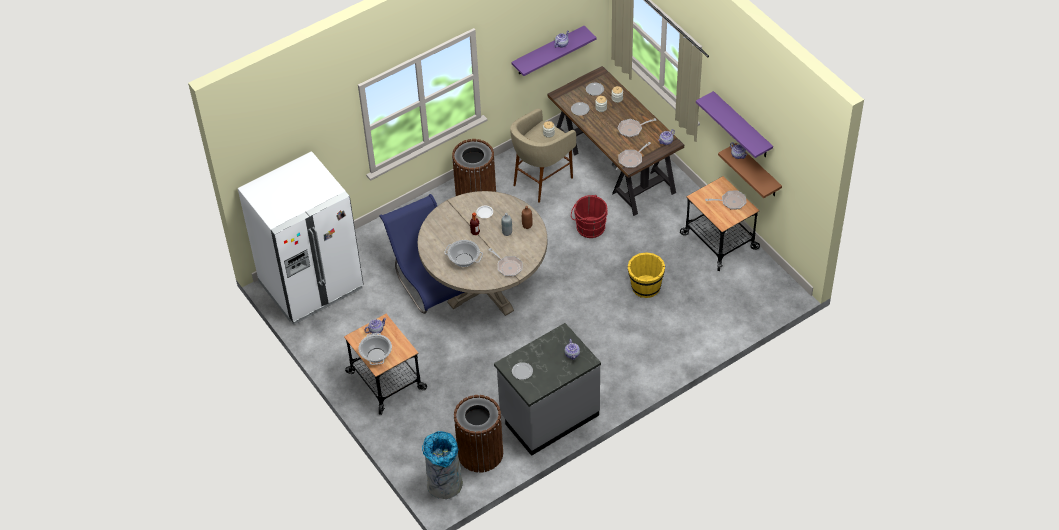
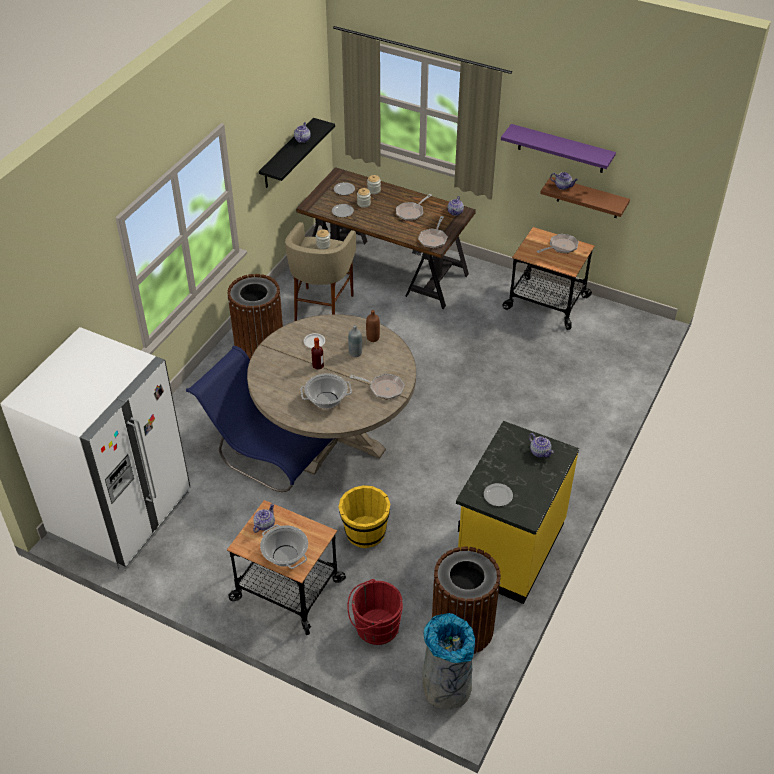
camera: 30 degrees left, 5 degrees down
grey counter [494,323,601,456] -> yellow counter [456,421,579,604]
purple shelf [512,26,597,76] -> black shelf [259,118,335,188]
red bucket [571,195,608,238] -> red bucket moved to [348,579,403,645]
yellow bucket [628,252,665,298] -> yellow bucket moved to [338,485,390,548]

